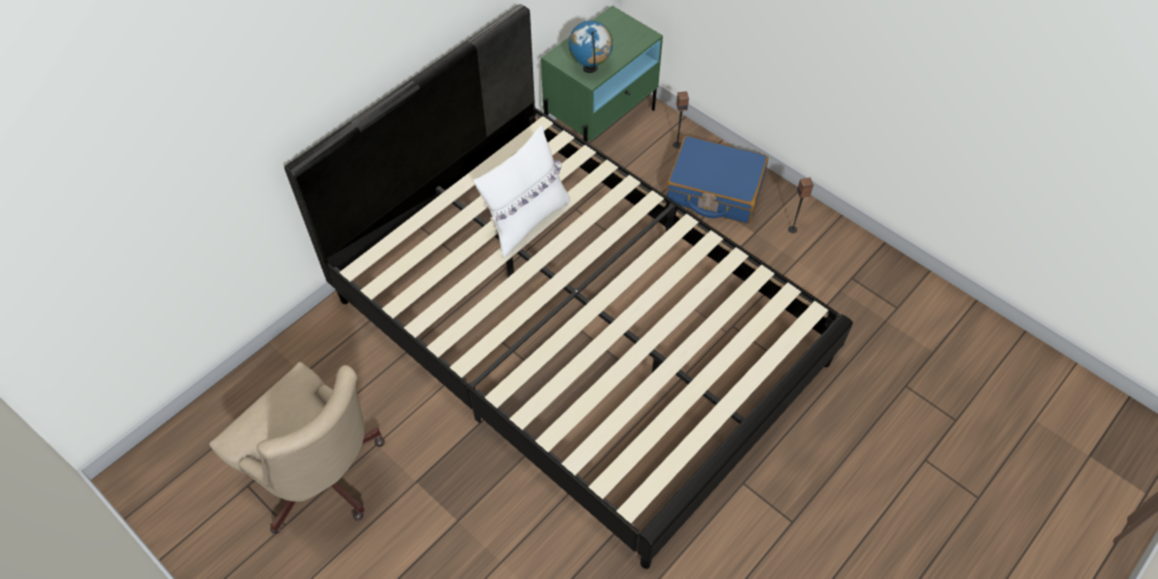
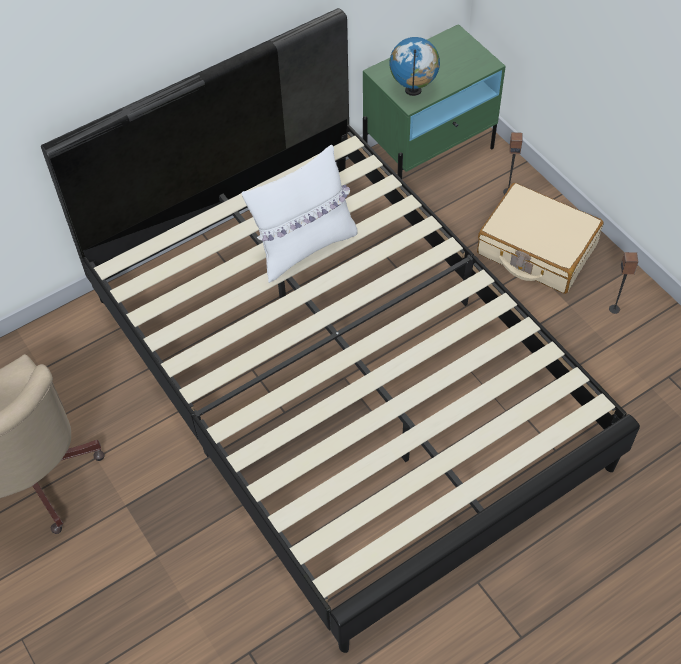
camera: 15 degrees right, 0 degrees up
blue suitcase [666,136,768,224] -> beige suitcase [477,183,604,294]

